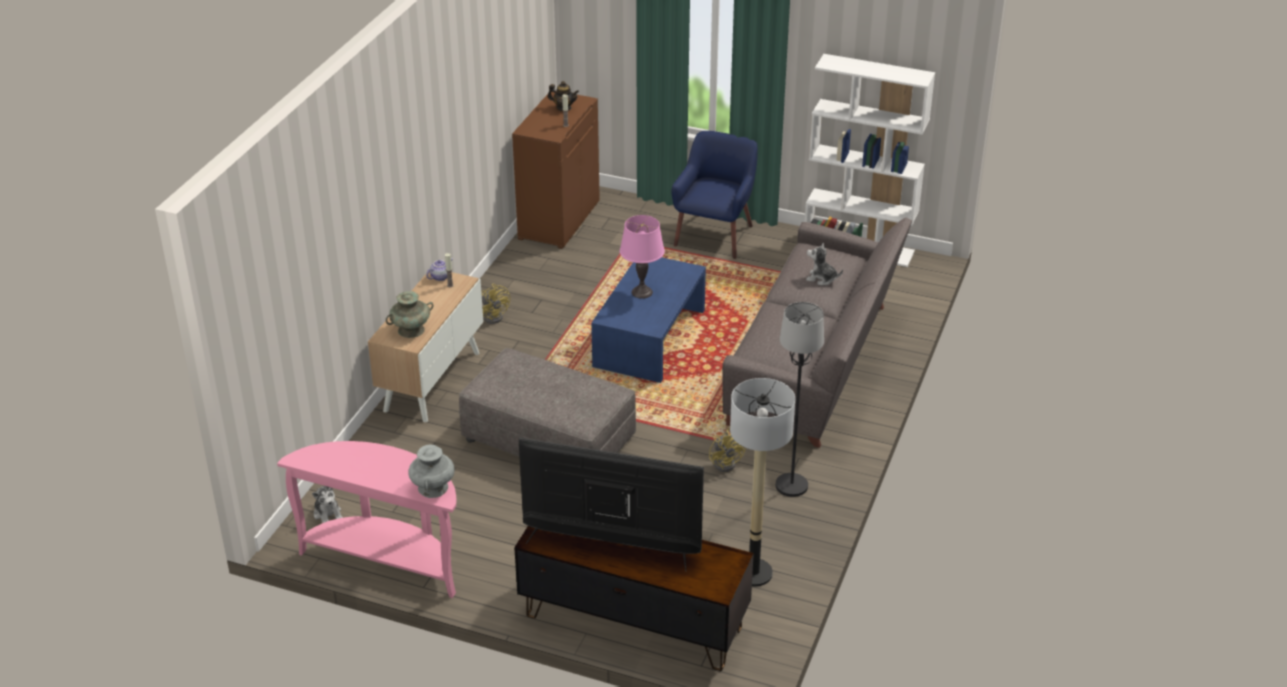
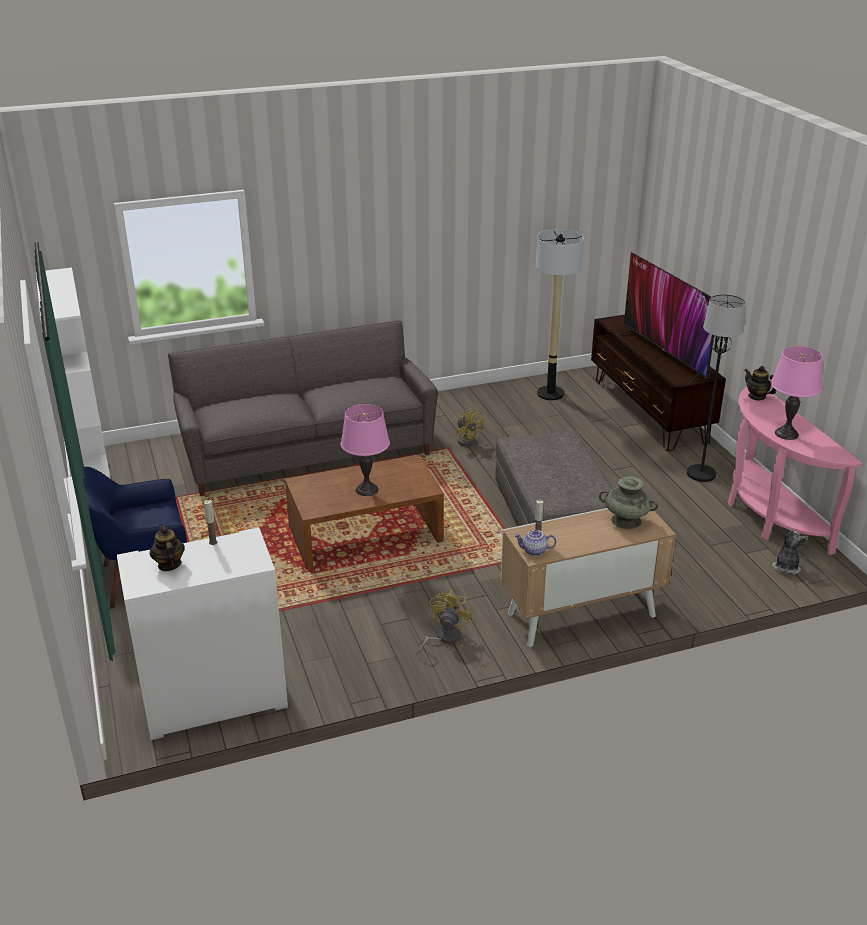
camera: 130 degrees left, 5 degrees down
grey vase [408,445,455,498] -> teapot [745,366,776,401]
brown cabinet [512,91,600,249] -> white cabinet [117,528,288,740]
blue coffee table [591,257,706,383] -> brown coffee table [285,455,444,570]
yellow fan [709,429,746,472] -> yellow fan turned 120 degrees clockwise [455,407,484,446]
black floor lamp [776,302,824,497] -> black floor lamp moved to [687,294,746,482]
plush toy [806,243,843,285] -> none
none -> pink table lamp [771,346,823,440]

